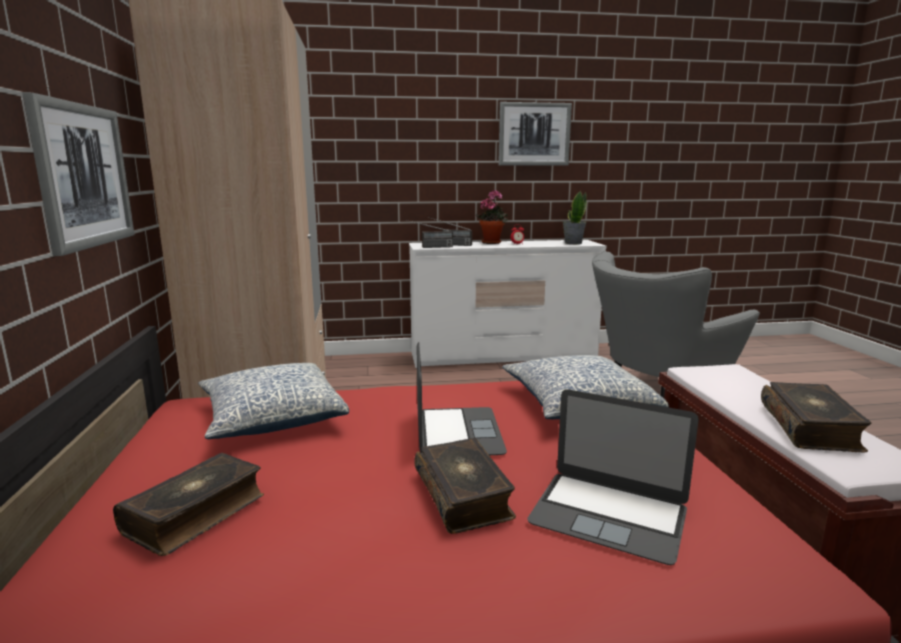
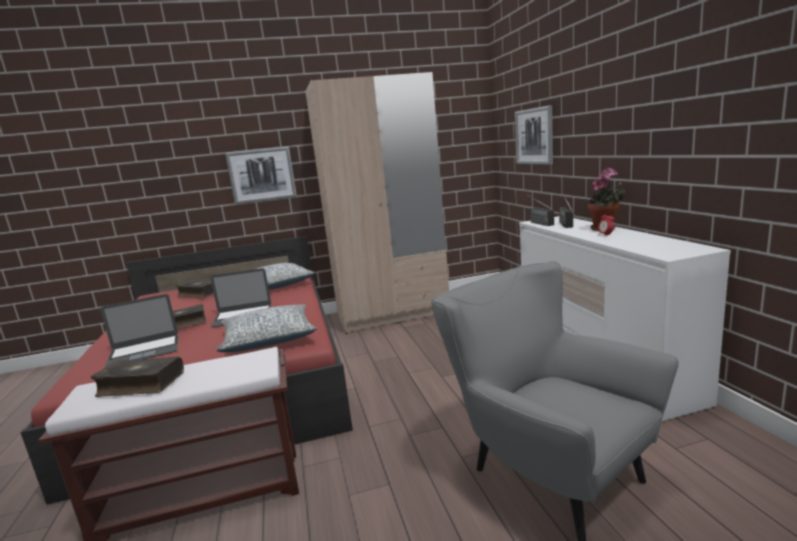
camera: 85 degrees right, 0 degrees up
picture [498,102,572,165] -> picture moved to [515,105,553,165]
laptop [527,389,699,565] -> laptop turned 135 degrees counterclockwise [100,294,178,367]
potted plant [563,191,587,244] -> none

